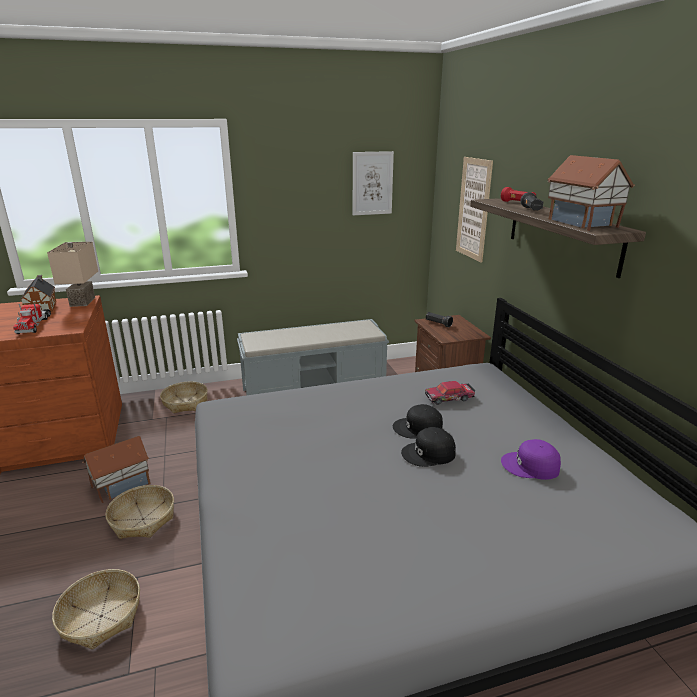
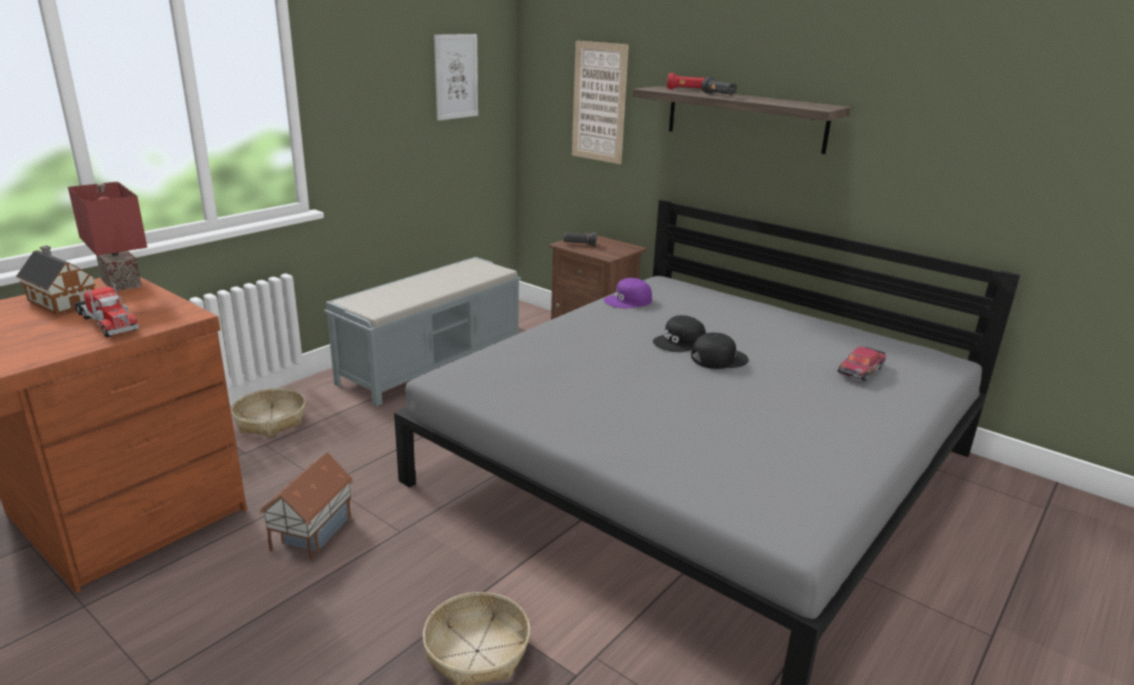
camera: 35 degrees left, 0 degrees up
beige table lamp [47,242,98,307] -> red table lamp [68,182,147,291]
basket [105,485,174,539] -> none
black cap [401,427,456,467] -> black cap turned 150 degrees counterclockwise [691,332,749,369]
toy car [425,381,475,405] -> toy car moved to [838,347,886,381]
purple cap [501,439,561,480] -> purple cap moved to [604,278,652,308]
toy house [547,155,635,231] -> none

